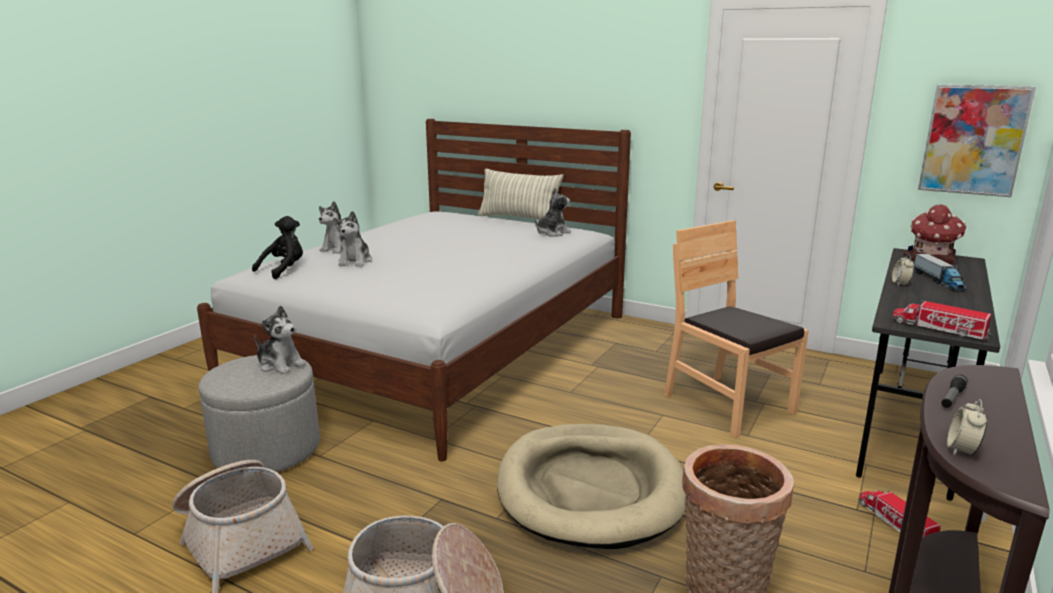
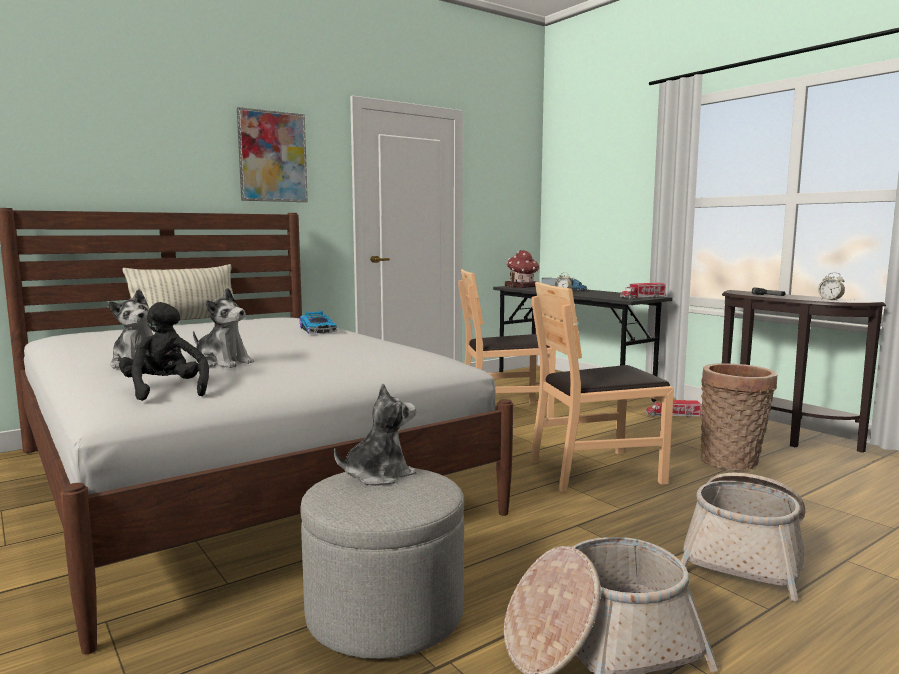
camera: 65 degrees left, 10 degrees down
beige dog bed [497,424,686,549] -> brown chair [530,282,674,492]
plush toy [535,188,571,237] -> none
picture [918,84,1036,197] -> picture moved to [237,107,308,202]
none -> toy car [300,311,337,334]

